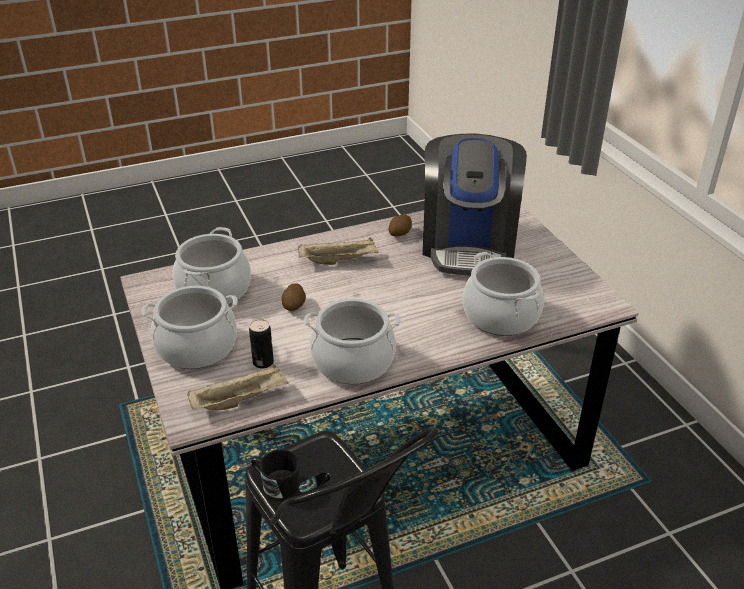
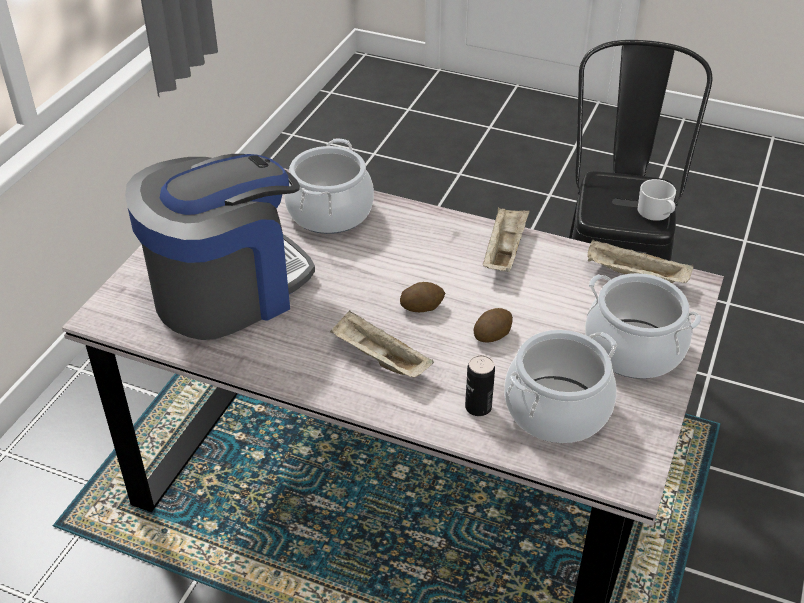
camera: 135 degrees left, 5 degrees up
can [249,319,274,369] -> can moved to [465,355,495,416]
black mug [251,449,300,499] -> white mug [638,179,676,221]
cooking pot [304,298,401,385] -> beige tray [483,207,530,272]
potato [389,215,412,236] -> potato moved to [400,282,445,312]

